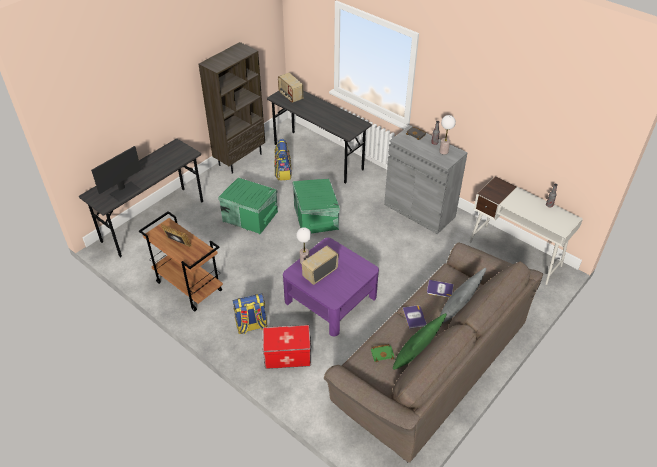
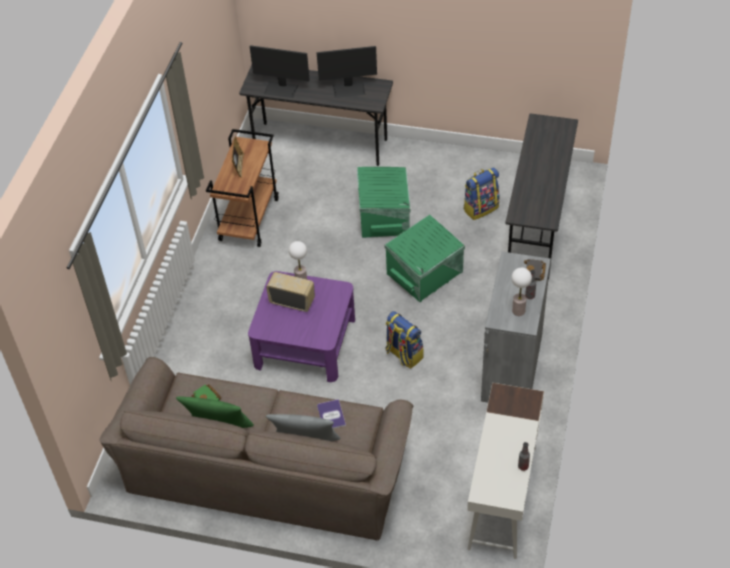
camera: 65 degrees right, 5 degrees up
brown bookcase [199,42,265,174] -> none
backpack [233,293,268,334] -> backpack moved to [386,311,424,368]
storage box [262,325,311,369] -> none
radio [278,73,303,103] -> none
book [402,305,426,329] -> none
none -> monitor [316,46,377,98]

